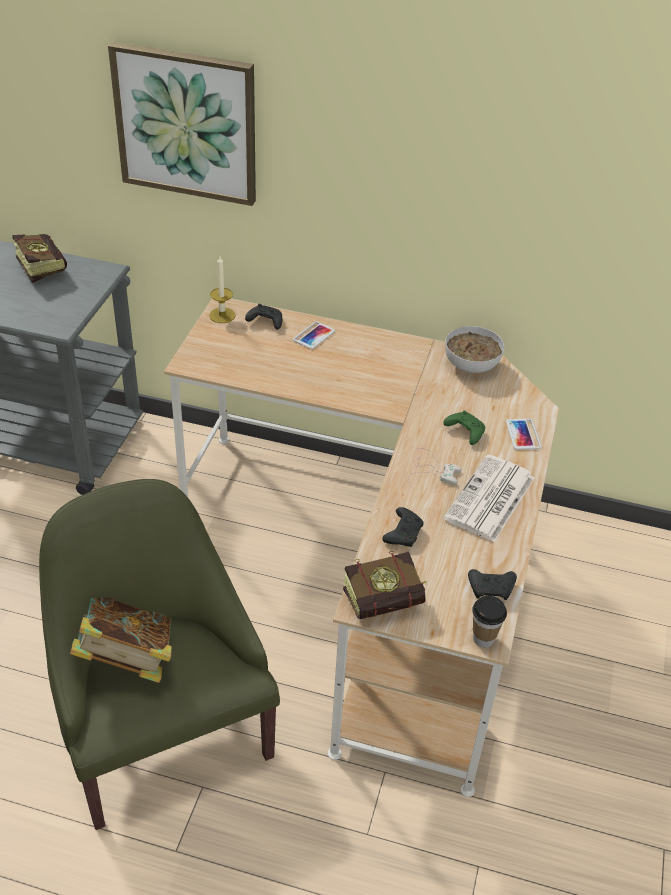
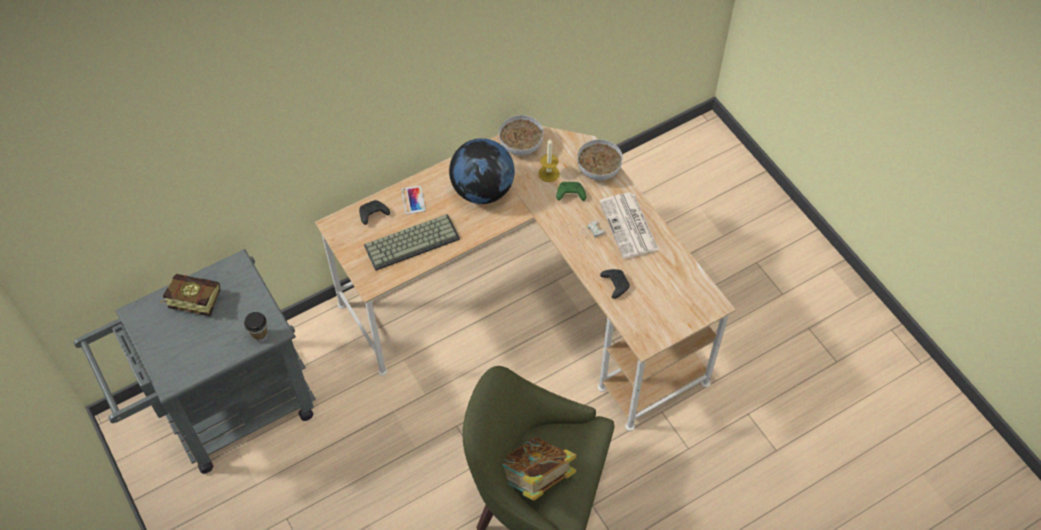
camera: 45 degrees left, 15 degrees up
picture [108,42,256,206] -> none
candle [209,256,236,323] -> candle moved to [538,139,560,182]
book [343,551,427,619] -> none
black game controller [468,569,517,600] -> none
cup [472,596,507,648] -> cup moved to [244,312,267,343]
phone [506,419,542,450] -> bowl [578,139,623,181]
none -> keyboard [364,214,460,271]
none -> globe [449,138,515,204]

